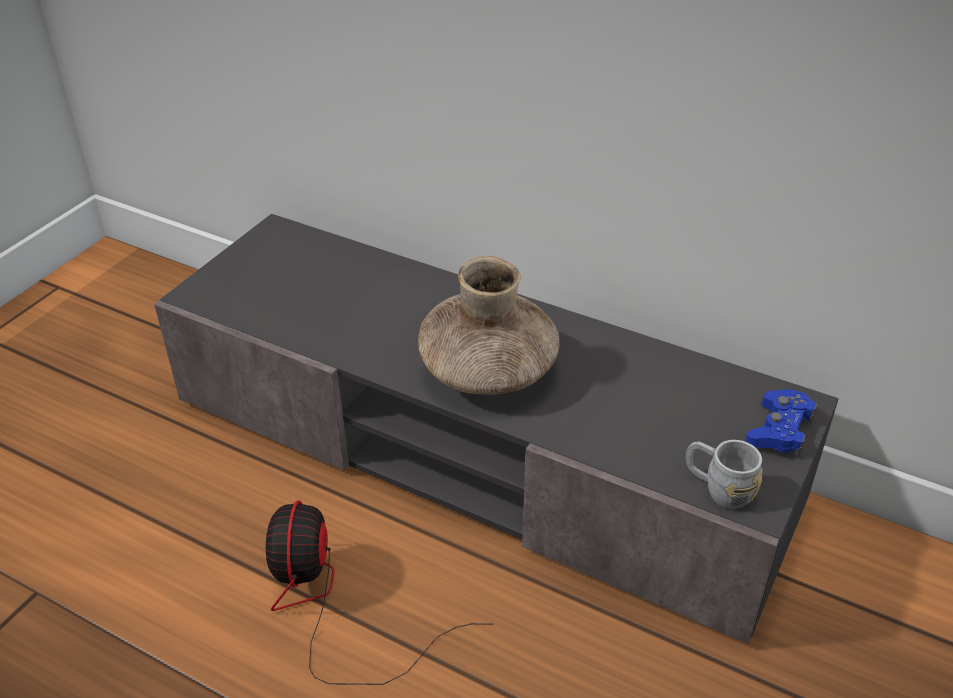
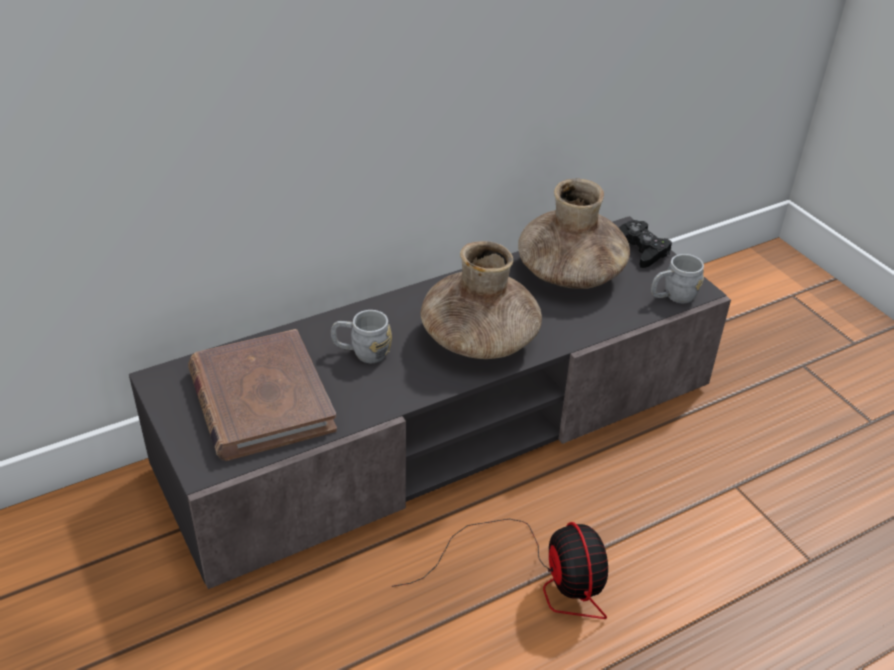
camera: 60 degrees left, 0 degrees up
fan [266,501,493,685] -> fan turned 135 degrees counterclockwise [392,519,608,619]
blue game controller [745,389,817,458] -> black game controller [619,220,672,268]
none -> brown book [188,329,337,461]
none -> grey mug [331,310,392,363]
none -> brown vase [518,179,630,289]

